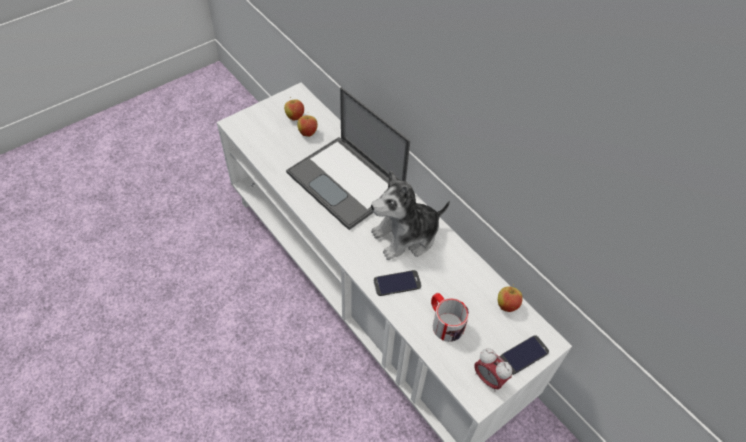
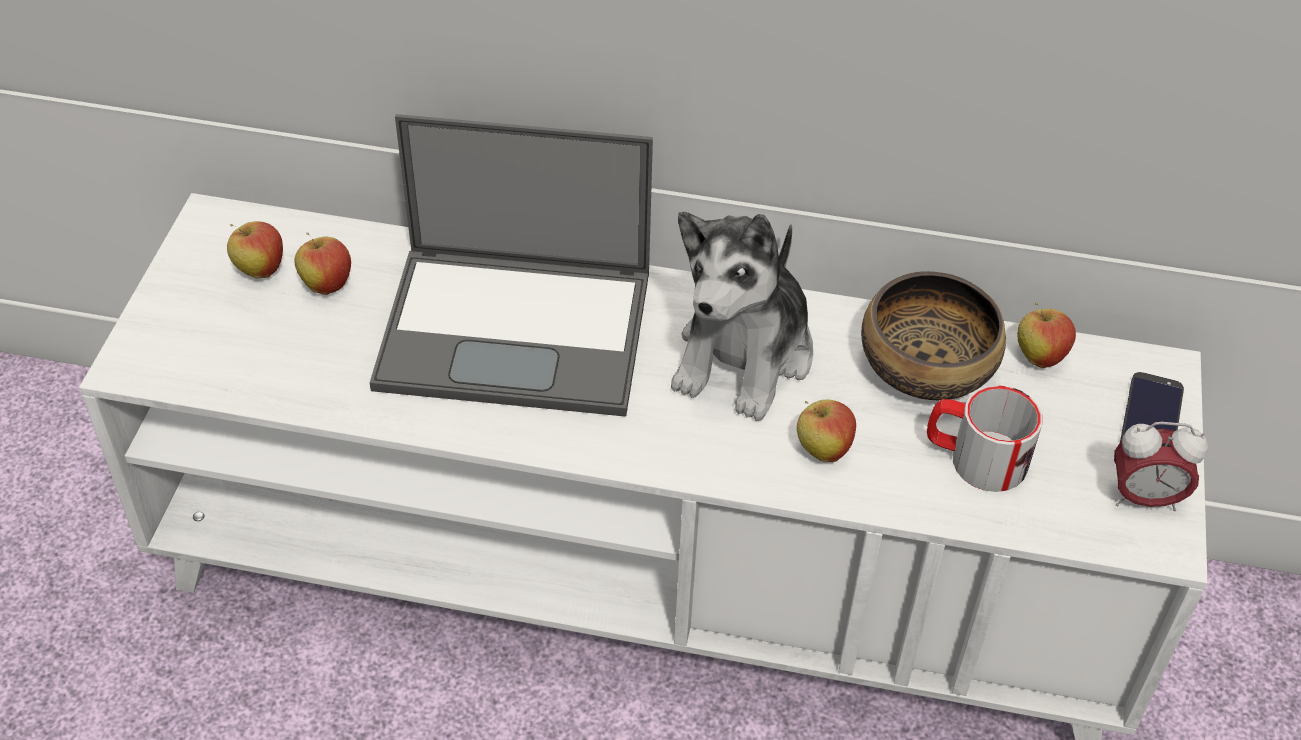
camera: 40 degrees left, 5 degrees down
phone [374,270,421,296] -> apple [797,399,856,462]
none -> bowl [861,271,1006,400]

